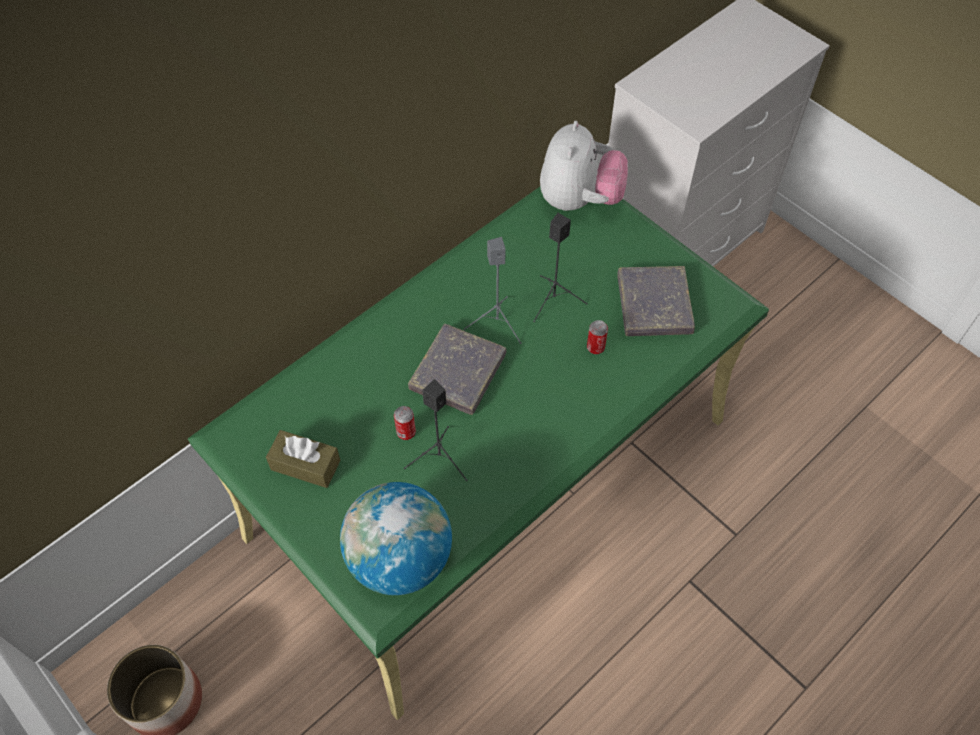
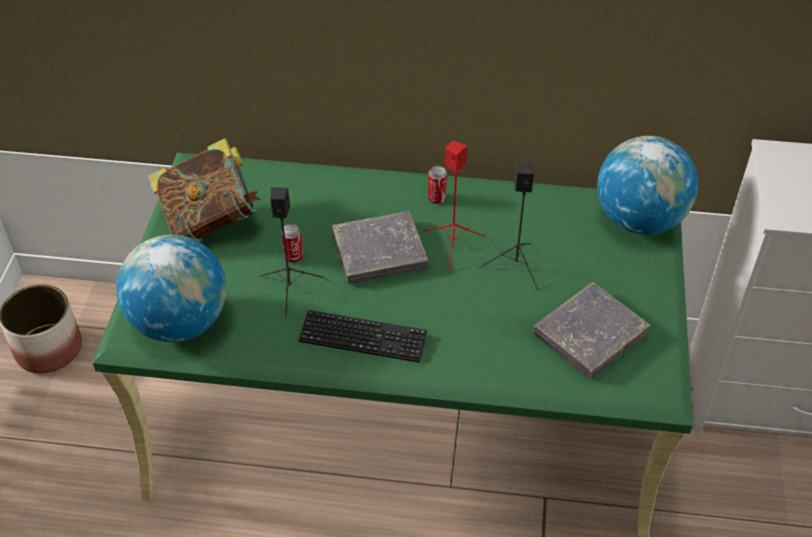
camera: 50 degrees right, 10 degrees down
brown tissue box [266,430,341,488] -> book [148,138,261,242]
grey speaker [464,237,521,344] -> red speaker [424,140,485,273]
plush toy [540,121,628,211] -> globe [597,136,698,235]
can [587,320,608,354] -> can moved to [428,166,447,204]
none -> keyboard [298,310,428,363]

